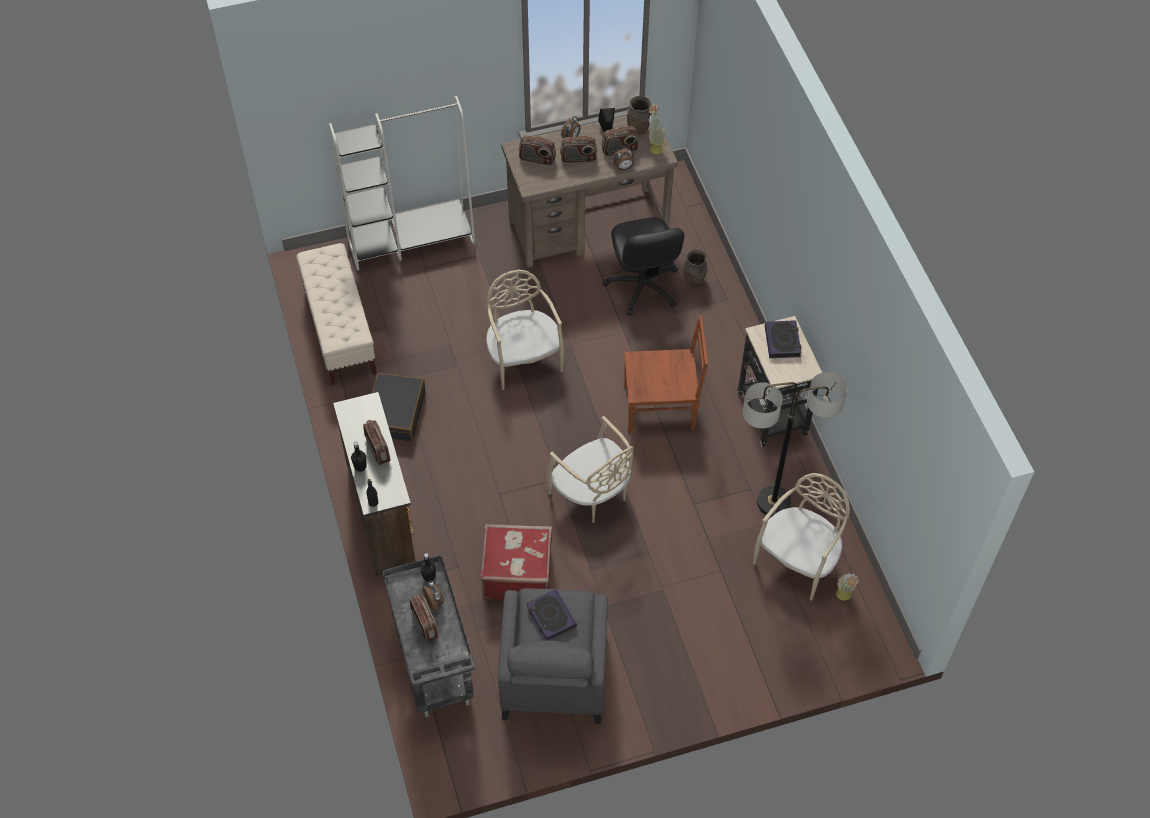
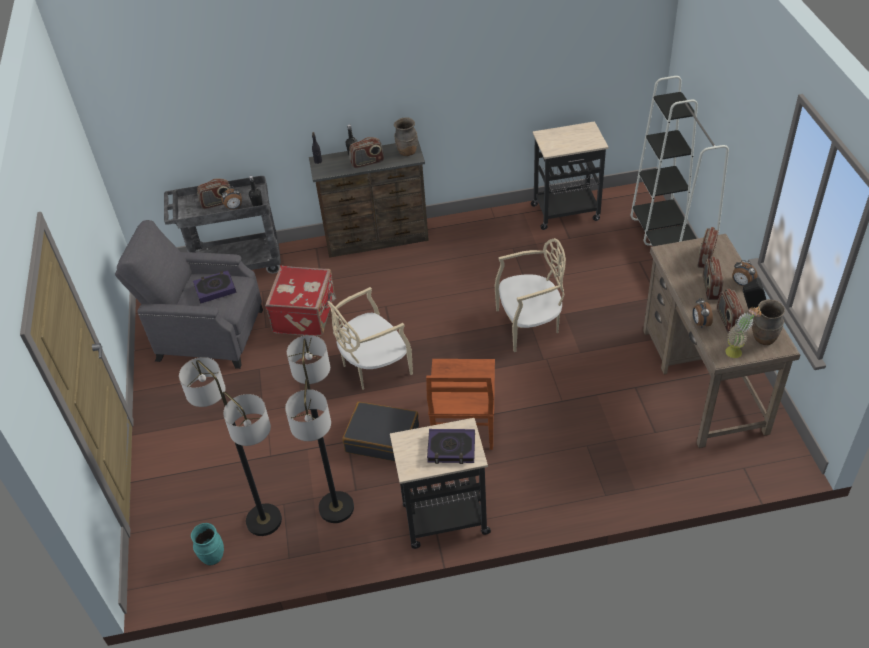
camera: 100 degrees right, 10 degrees down
beige bench [296,243,377,385] -> cart [531,121,609,230]
black suitcase [372,373,425,442] -> black suitcase moved to [342,402,419,461]
black office chair [603,217,685,316] -> none
brown vase [683,248,708,285] -> brown vase moved to [394,118,418,156]
beige chair [753,473,850,601] -> floor lamp [179,357,282,536]
potted plant [836,573,858,601] -> turquoise vase [191,523,224,565]

